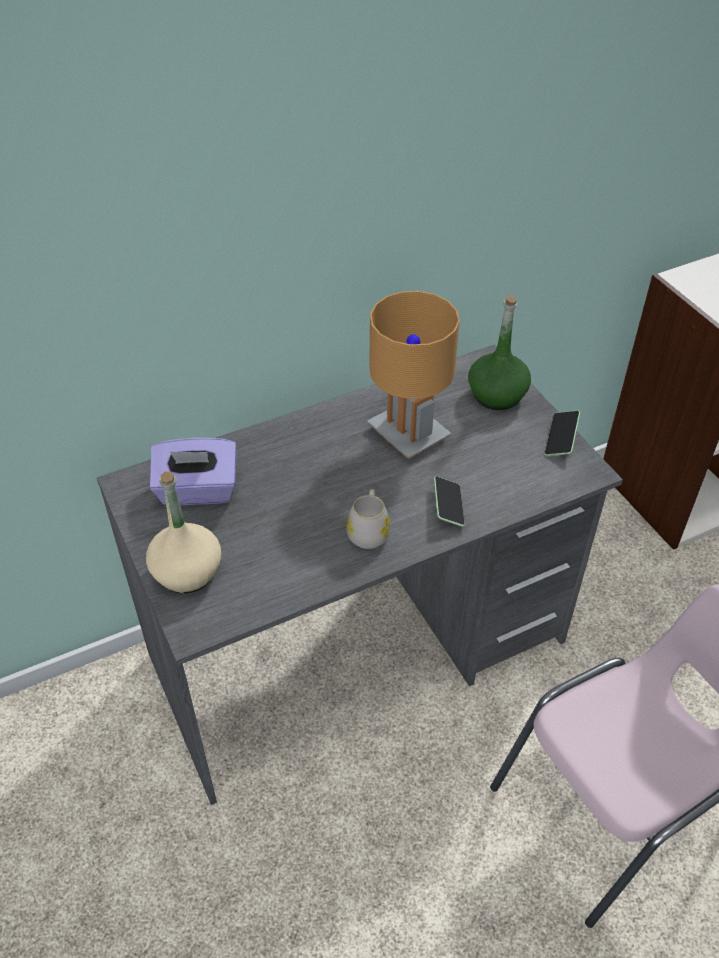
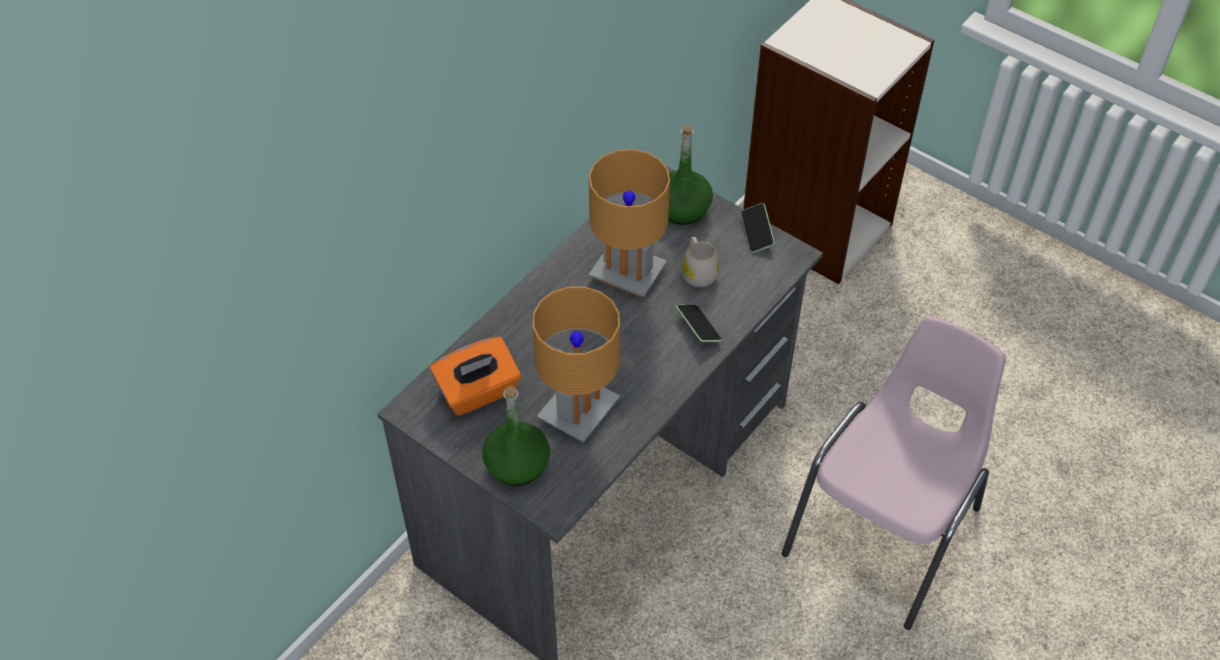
camera: 25 degrees left, 5 degrees up
beige bottle [146,471,221,593] -> green bottle [482,386,550,486]
purple tissue box [150,438,237,506] -> orange tissue box [430,337,521,416]
white mug [346,489,391,549] -> white mug moved to [682,237,719,287]
none -> brown table lamp [533,287,620,443]

